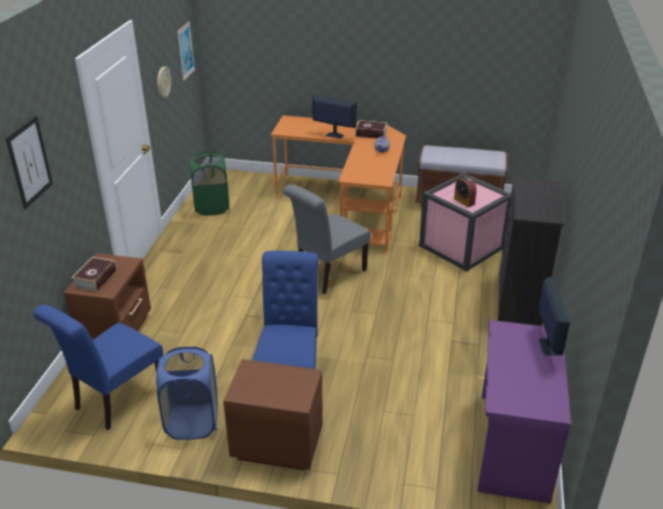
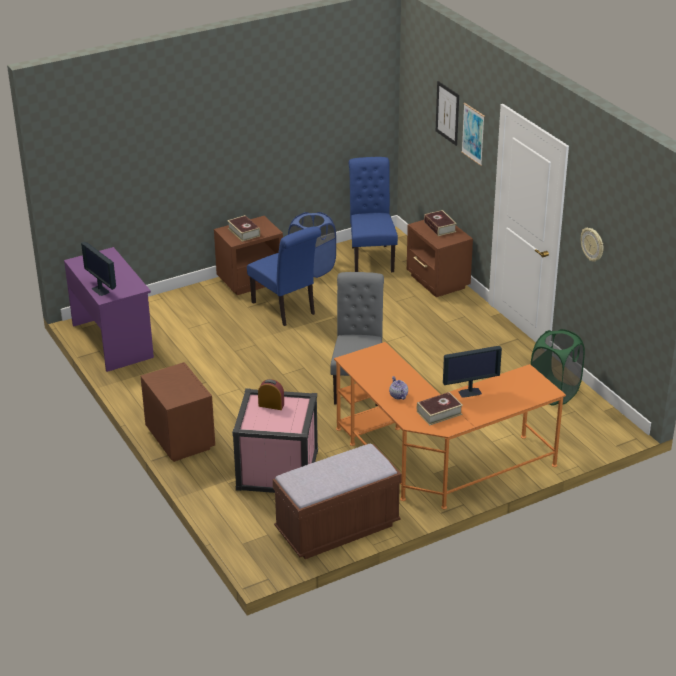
camera: 140 degrees right, 0 degrees up
picture [177,21,195,81] -> picture moved to [461,103,485,166]
black dresser [498,177,564,326] -> brown nightstand [140,362,215,462]
none -> book [227,215,260,242]

